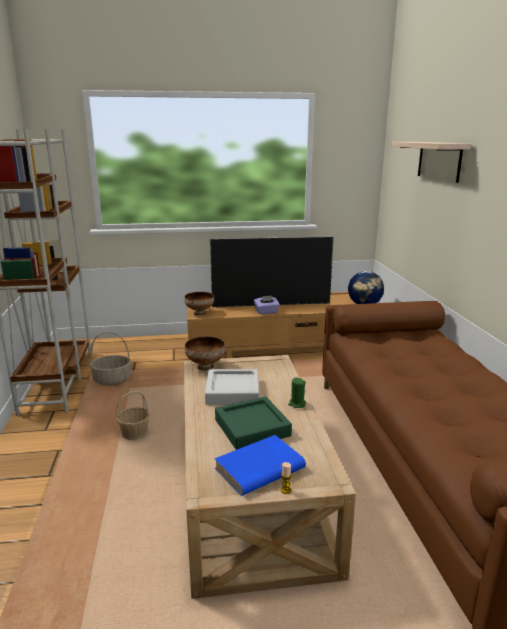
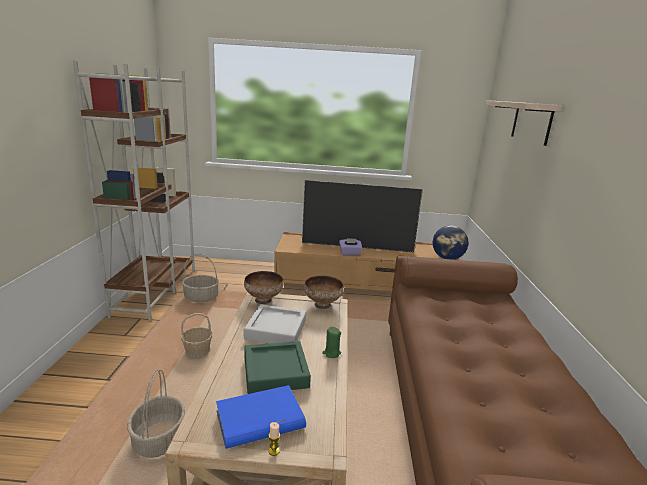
camera: 10 degrees right, 0 degrees up
bowl [184,292,214,315] -> bowl moved to [304,275,344,309]
none -> basket [127,369,185,458]

